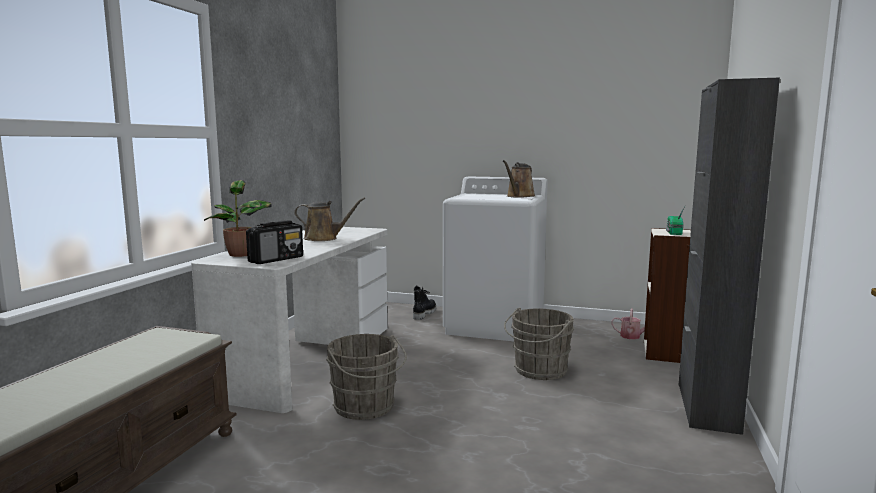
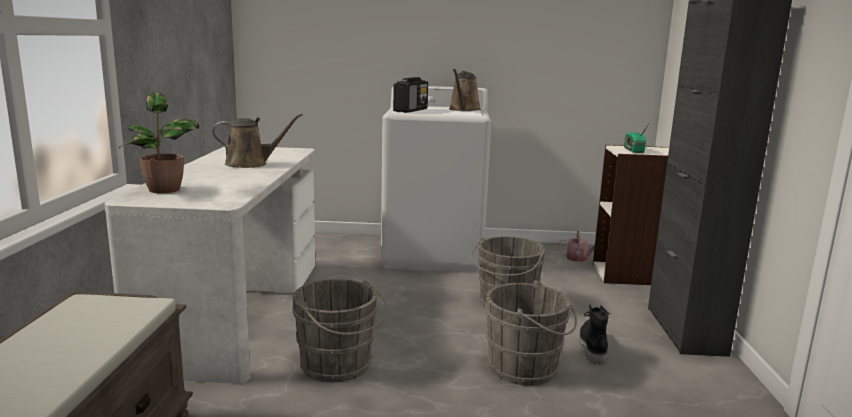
camera: 15 degrees left, 5 degrees up
radio [246,220,303,264] -> radio moved to [393,77,428,113]
black boot [413,286,436,320] -> black boot moved to [579,304,610,365]
none -> grey bucket [485,280,577,386]

